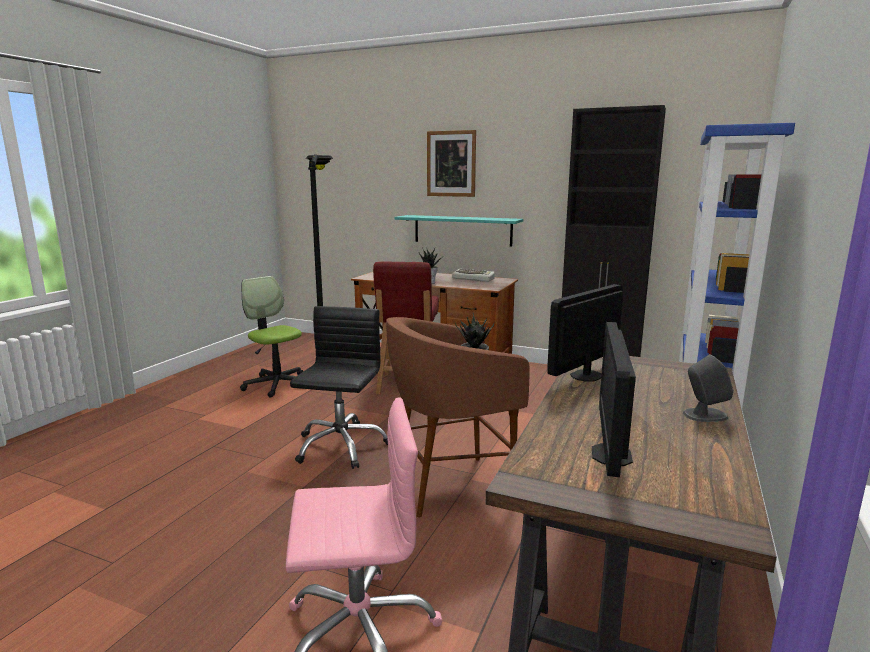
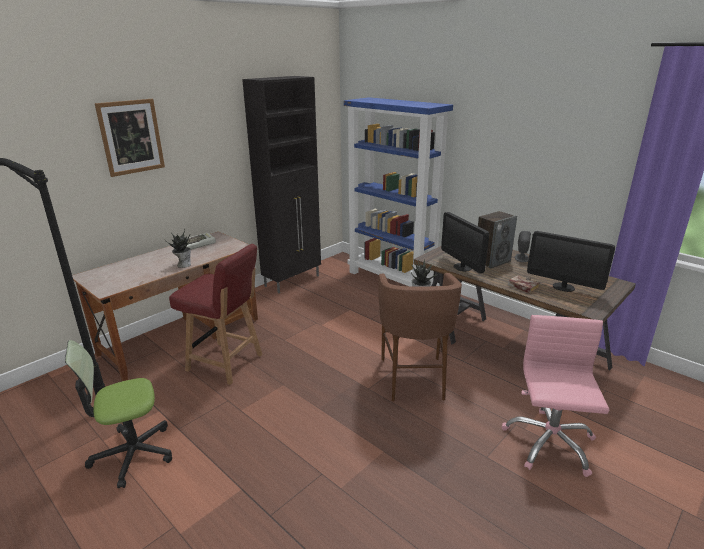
camera: 70 degrees left, 10 degrees up
black office chair [290,306,388,469] -> none
turquoise shelf [394,215,523,247] -> none
none -> speaker [478,211,517,269]
none -> book [508,275,540,293]

